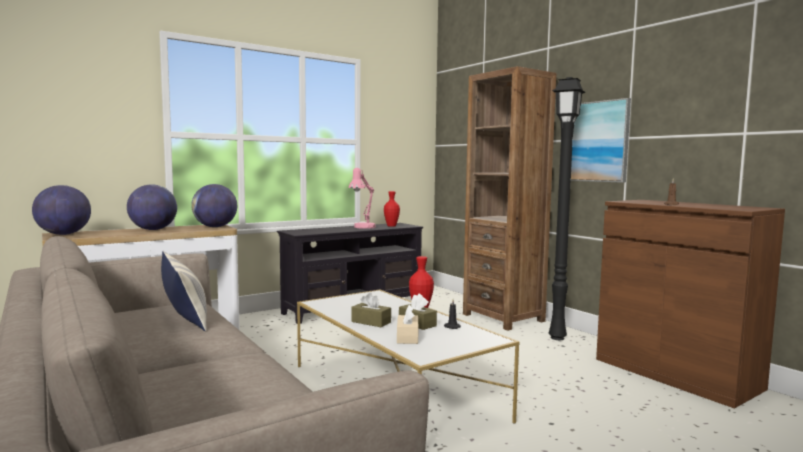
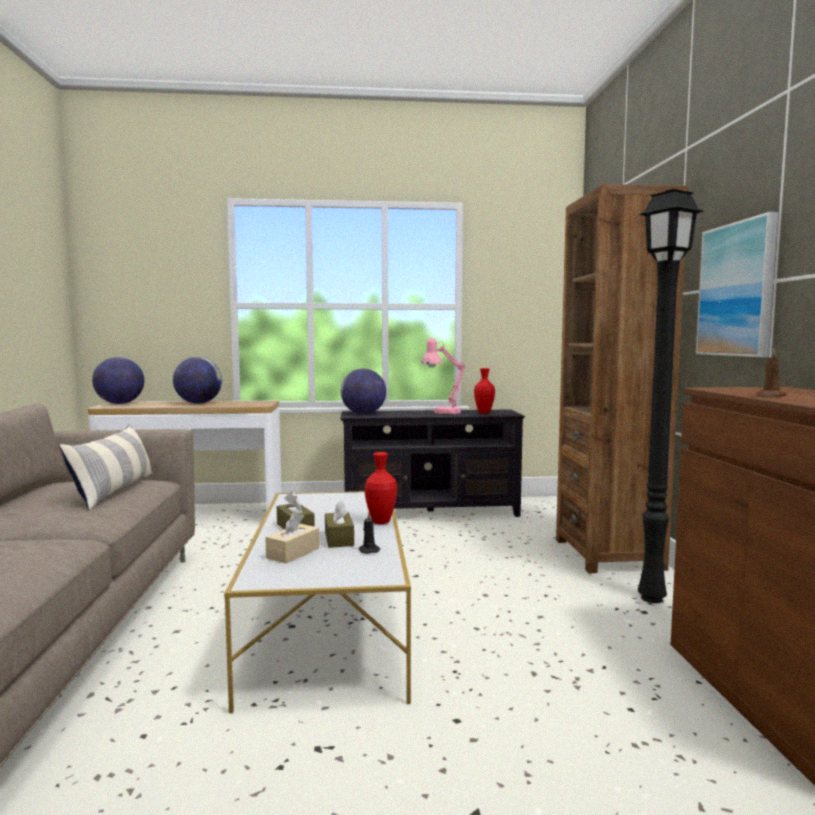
camera: 30 degrees right, 0 degrees up
globe [191,184,237,227] -> globe moved to [341,369,386,414]

